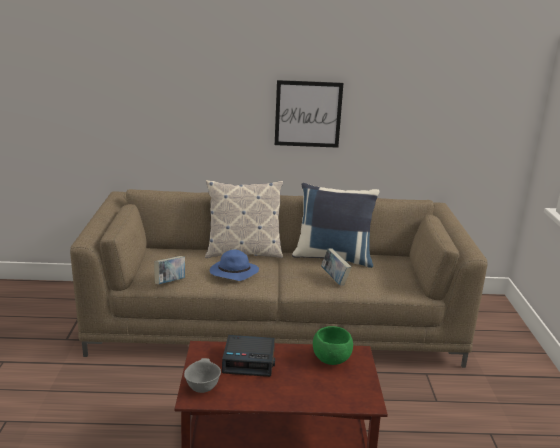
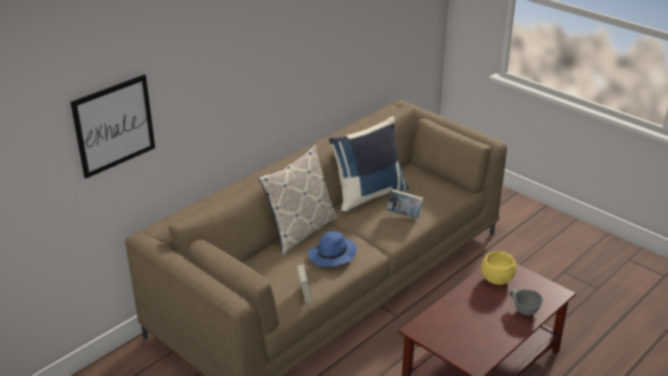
camera: 45 degrees left, 10 degrees up
grey bowl [184,358,221,393] -> grey bowl moved to [509,289,543,316]
alarm clock [222,335,275,377] -> none
picture [275,80,343,148] -> picture moved to [70,74,155,179]
green bowl [313,326,353,365] -> yellow bowl [481,251,516,285]

